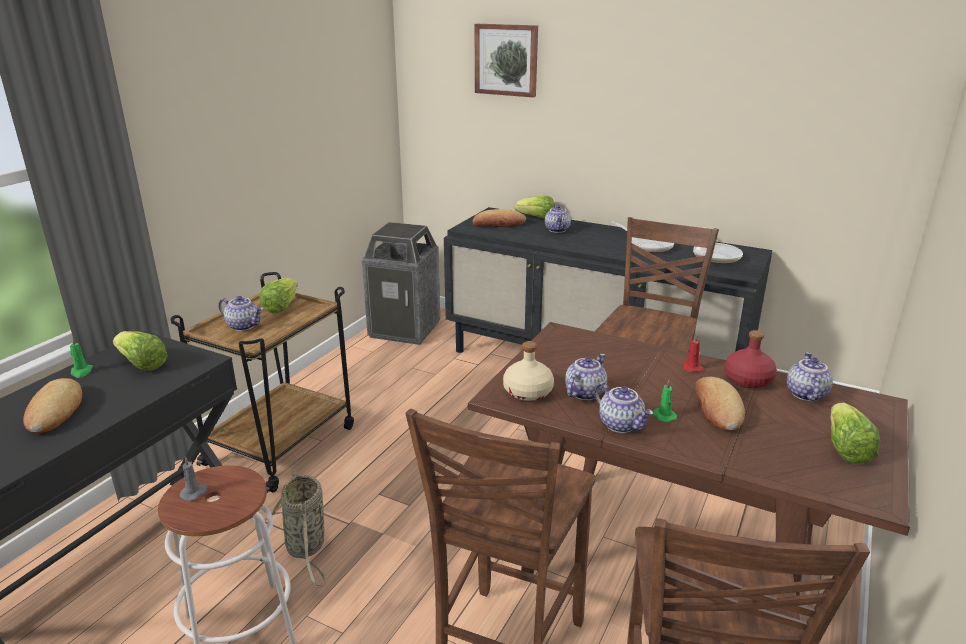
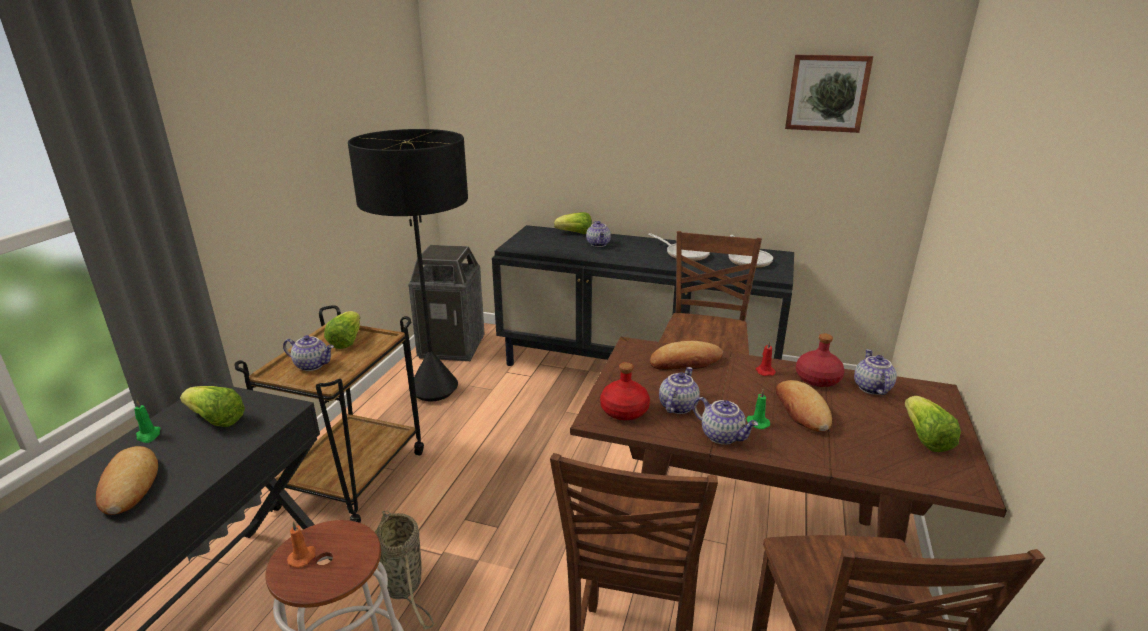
camera: 10 degrees left, 0 degrees up
grey candle [180,457,208,501] -> orange candle [287,521,316,568]
bread [473,209,526,227] -> bread moved to [650,341,723,370]
picture [475,24,538,97] -> picture moved to [785,54,873,133]
beige bottle [503,341,554,401] -> red bottle [600,362,650,420]
none -> black floor lamp [348,129,468,401]

